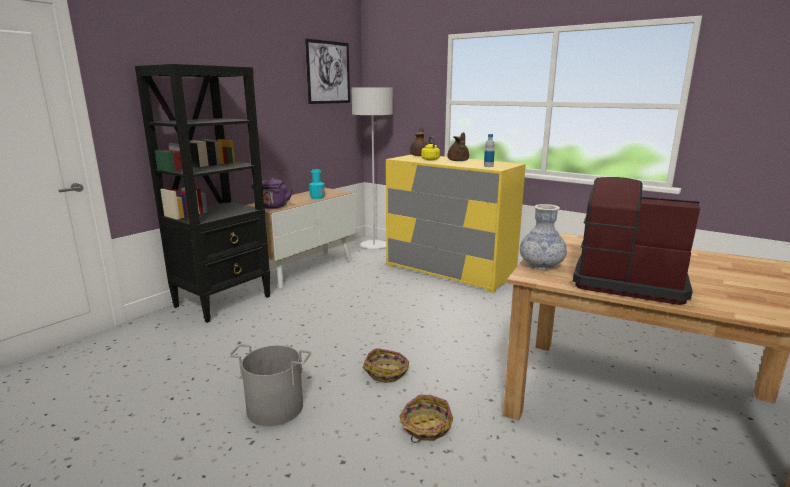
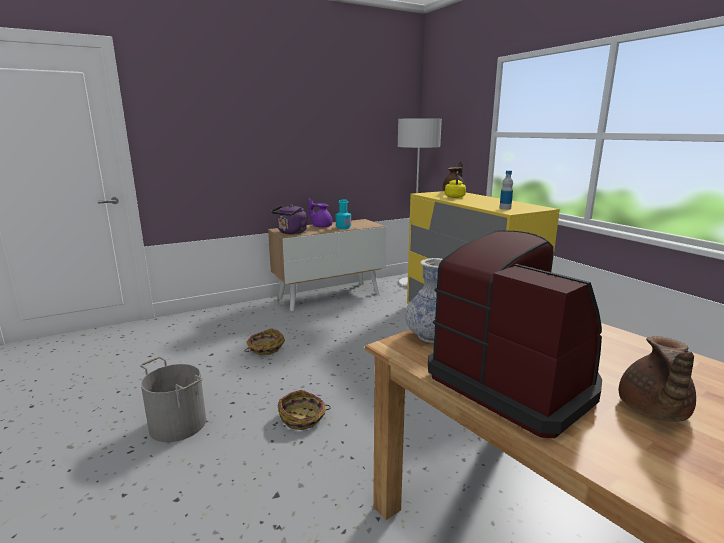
camera: 25 degrees right, 0 degrees up
black bookcase [135,64,271,323] -> none
picture [305,38,350,104] -> none
basket [399,395,453,443] -> basket moved to [245,328,285,355]
brown teapot [447,132,469,161] -> brown teapot moved to [619,336,696,422]
none -> purple teapot [308,198,333,228]

